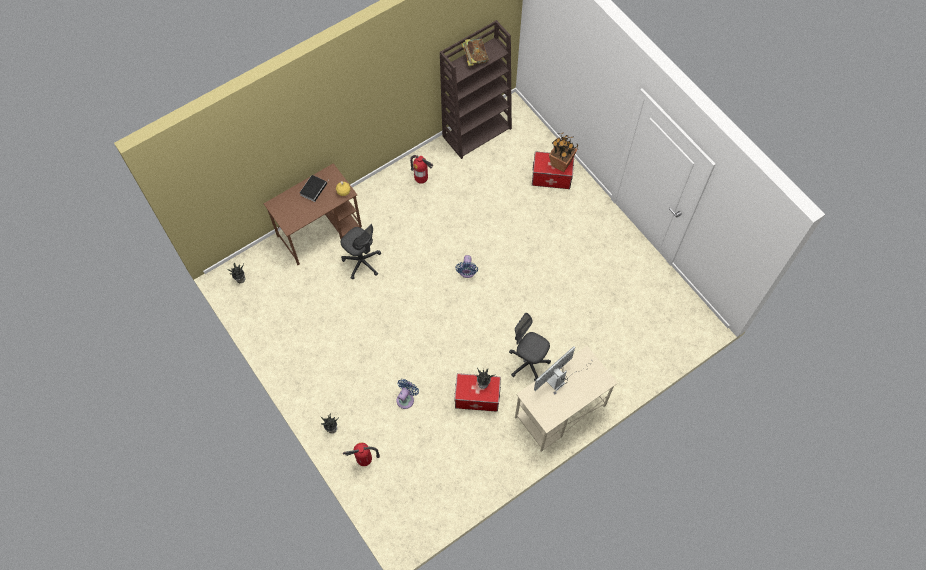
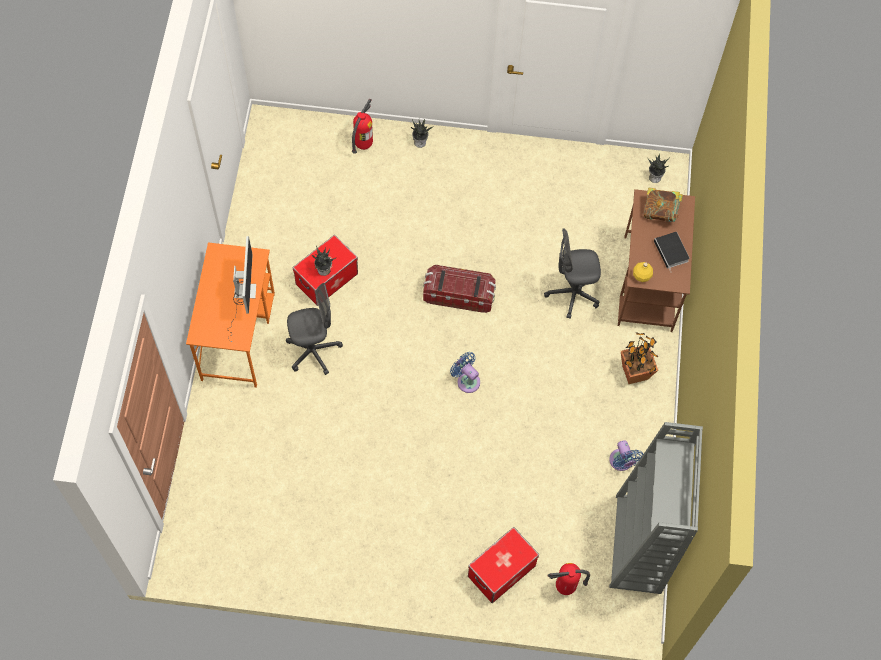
camera: 130 degrees right, 0 degrees up
blue fan [396,379,419,409] -> blue fan moved to [609,440,643,471]
fire extinguisher [410,155,433,184] -> fire extinguisher moved to [548,563,590,595]
brown bookcase [440,20,512,159] -> grey bookcase [609,422,703,594]
book [462,39,489,66] -> book moved to [644,188,683,222]
beige desk [515,346,618,452] -> orange desk [186,242,275,388]
potted plant [549,133,578,172] -> potted plant moved to [621,332,658,384]
none -> storage box [423,265,496,313]

